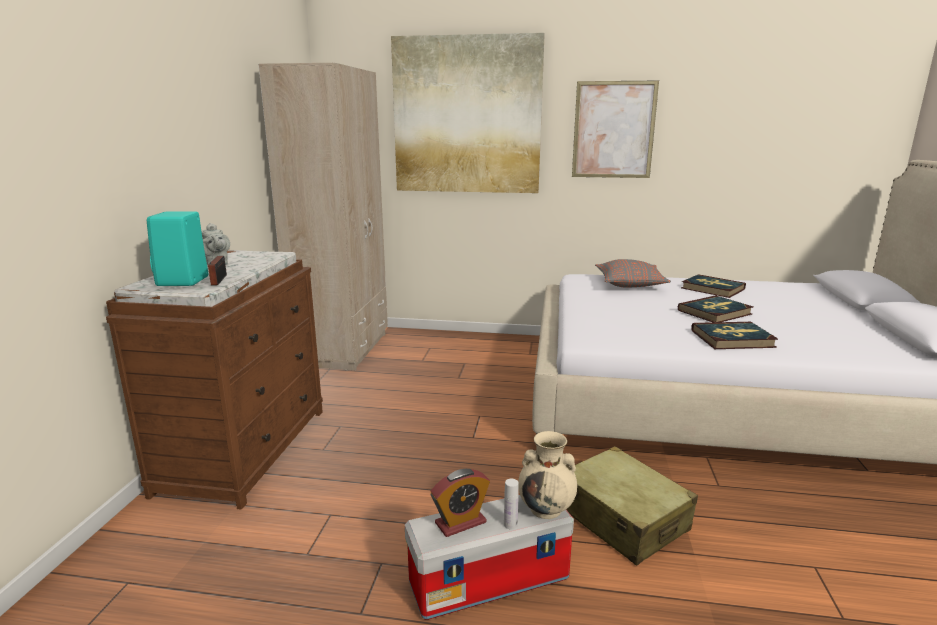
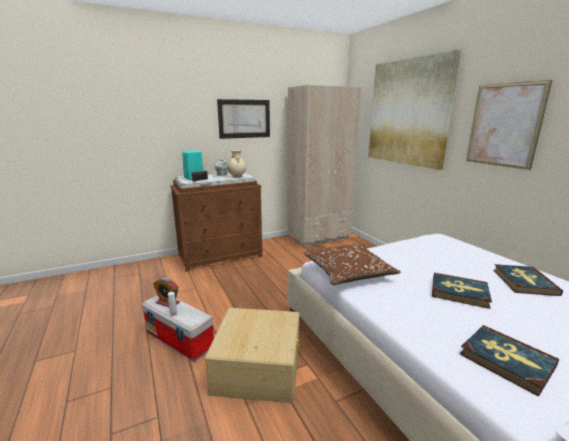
camera: 55 degrees right, 0 degrees up
beige vase [518,431,577,519] -> beige vase moved to [227,150,246,177]
beige suitcase [566,446,698,566] -> beige storage box [205,308,300,403]
grey pillow [595,259,671,288] -> none
book [691,322,778,349] -> book moved to [460,325,559,397]
none -> picture [217,99,270,139]
none -> brown pillow [303,244,401,285]

